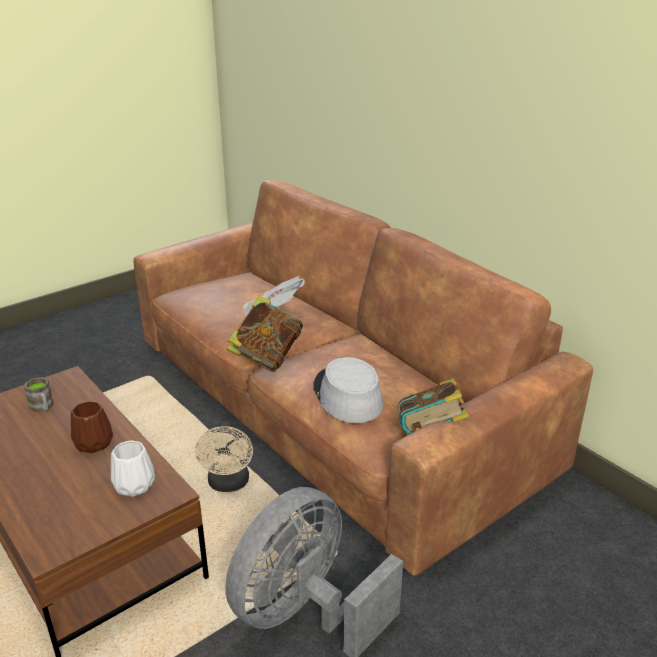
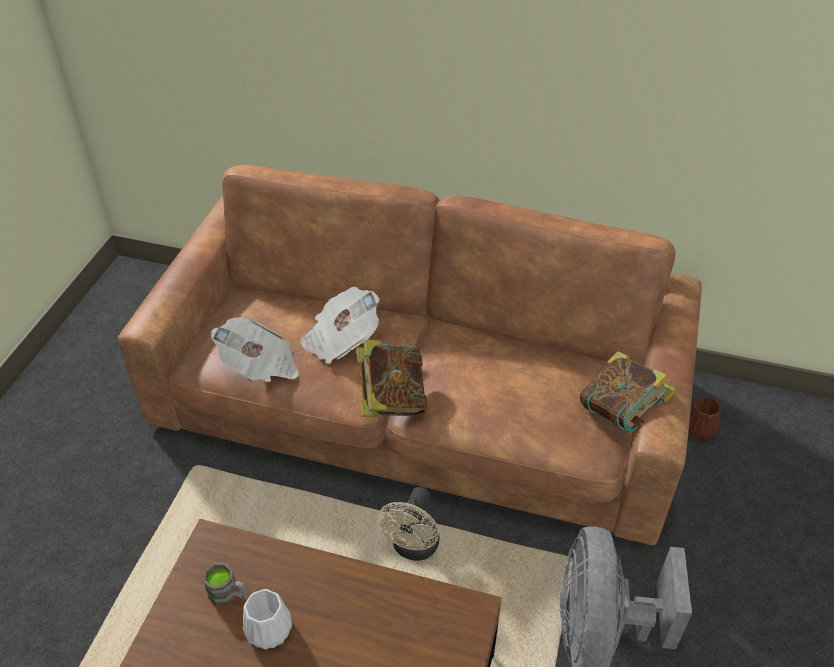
camera: 35 degrees left, 15 degrees up
brown vase [71,401,113,453] -> brown vase moved to [688,396,721,440]
white vase [111,441,155,497] -> white vase moved to [243,589,292,650]
beige fan [195,421,253,492] -> beige fan turned 60 degrees clockwise [377,487,439,561]
grey hat [313,357,383,423] -> none
none -> newspaper [211,317,299,382]

